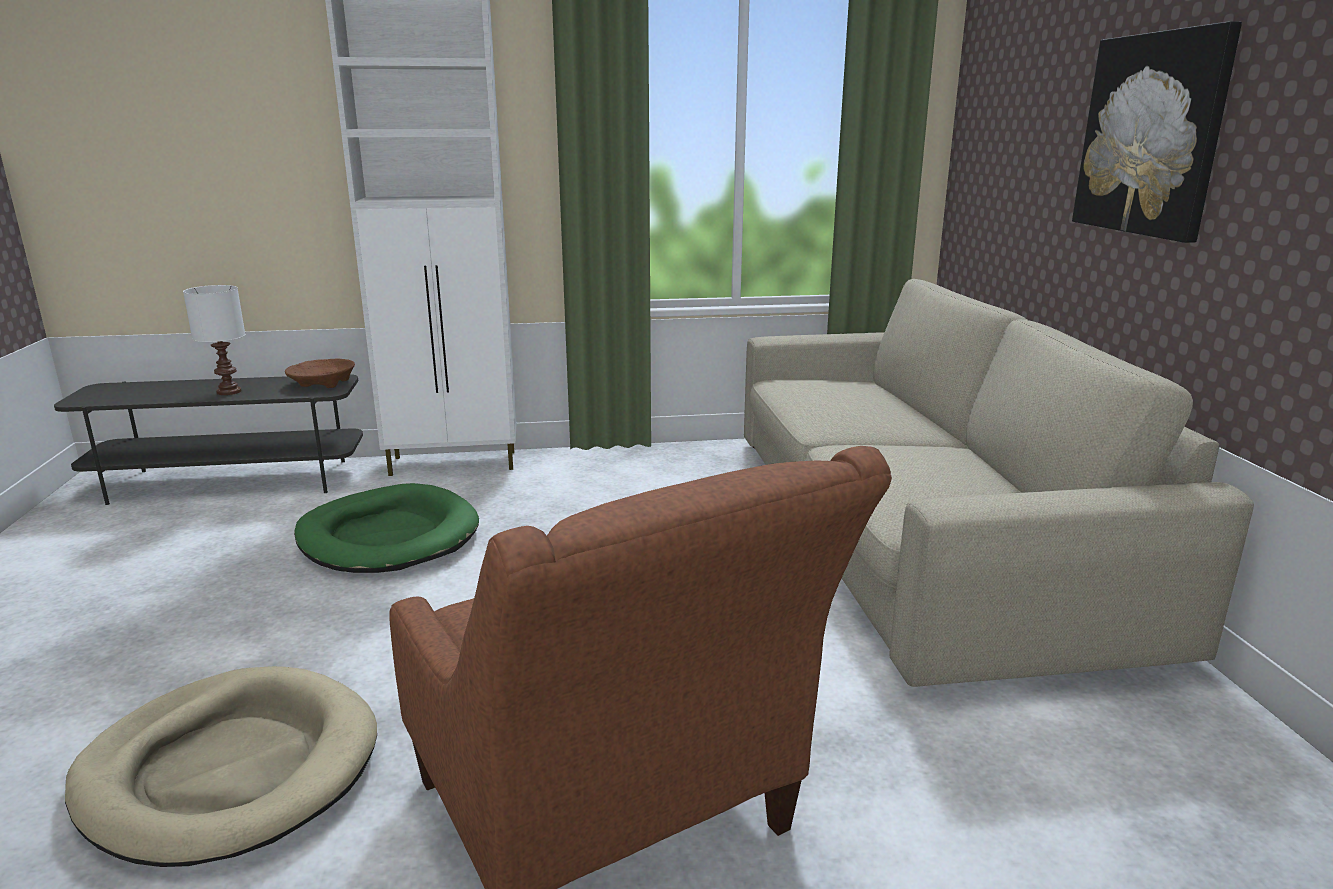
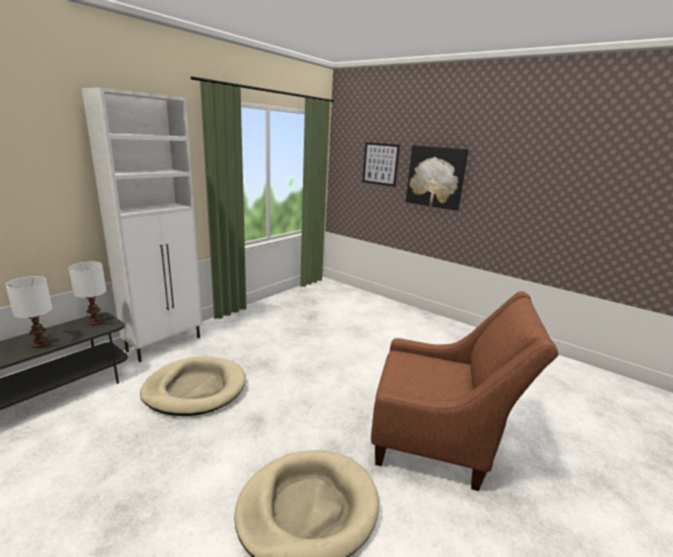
camera: 45 degrees left, 0 degrees up
brown bowl [285,359,355,388] -> white table lamp [69,262,106,325]
green dog bed [294,483,479,573] -> beige dog bed [140,356,246,416]
beige sofa [744,279,1254,687] -> none
none -> picture [362,142,400,187]

